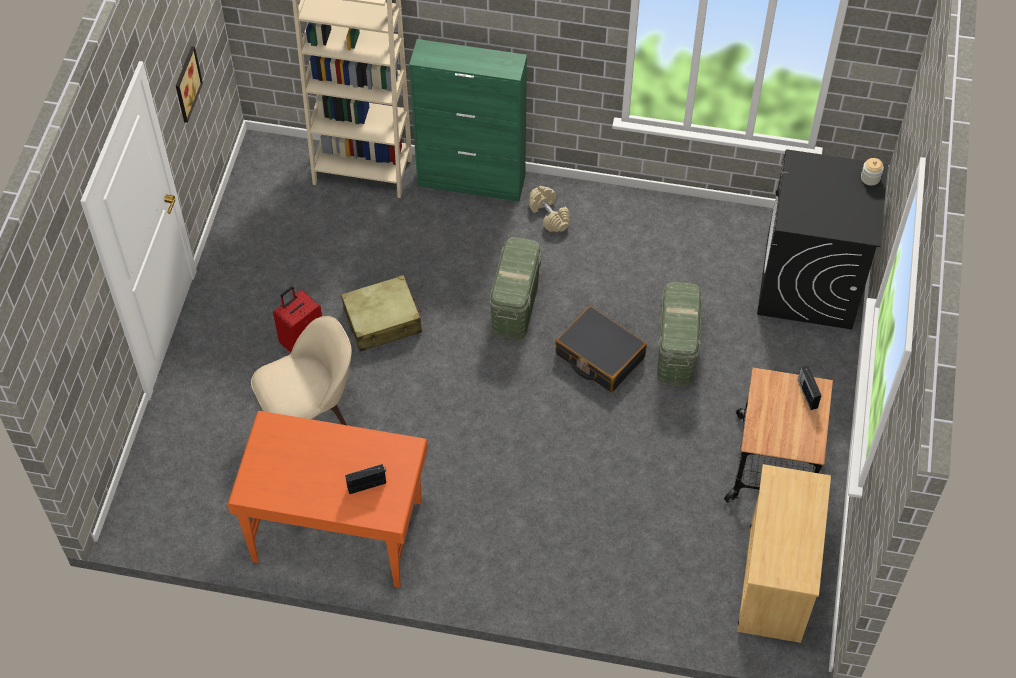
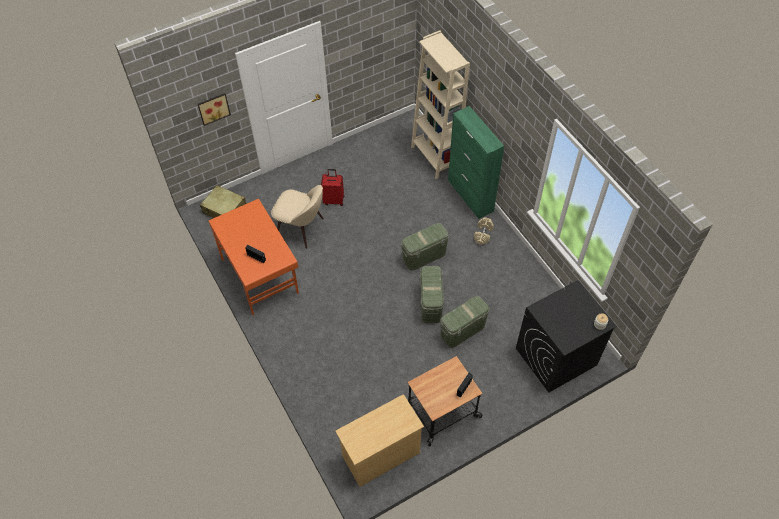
camera: 50 degrees right, 0 degrees up
picture [176,46,203,123] -> picture moved to [198,93,231,126]
beige suitcase [341,275,422,352] -> beige suitcase moved to [200,185,246,218]
black suitcase [555,306,647,392] -> green storage box [419,266,444,323]

